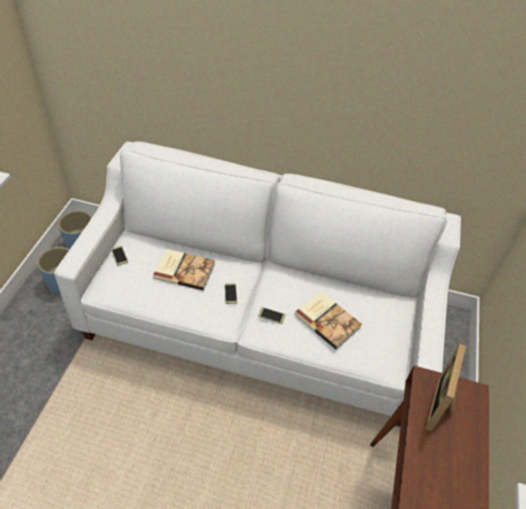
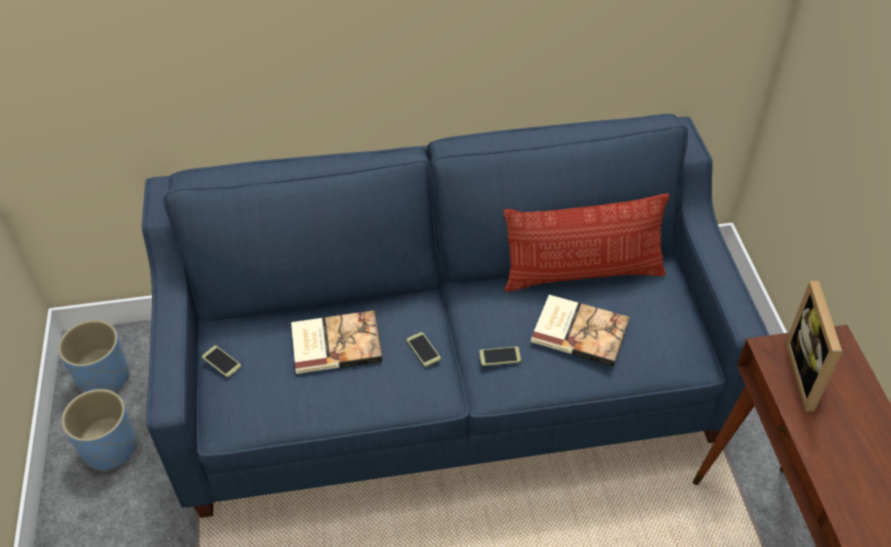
camera: 20 degrees left, 0 degrees up
white sofa [54,141,461,427] -> blue sofa [142,114,769,518]
none -> pillow [503,194,669,292]

